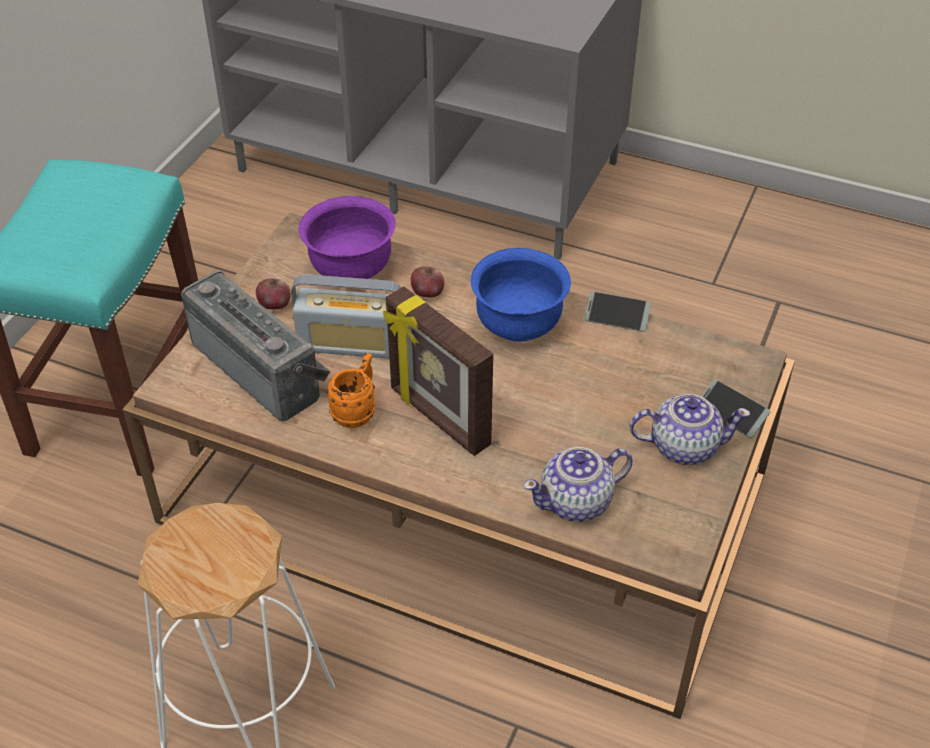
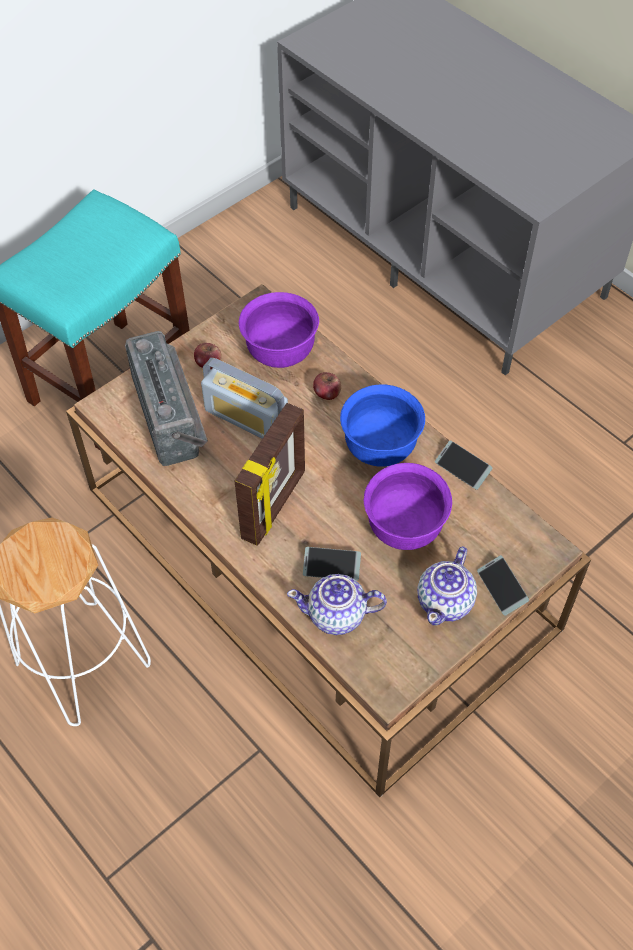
camera: 25 degrees right, 10 degrees up
orange mug [327,353,375,428] -> none
picture frame [383,286,493,456] -> picture frame turned 135 degrees counterclockwise [235,403,305,546]
teapot [629,394,750,465] -> teapot turned 90 degrees clockwise [417,546,477,626]
none -> phone [303,547,361,581]
none -> purple bowl [363,463,452,550]

